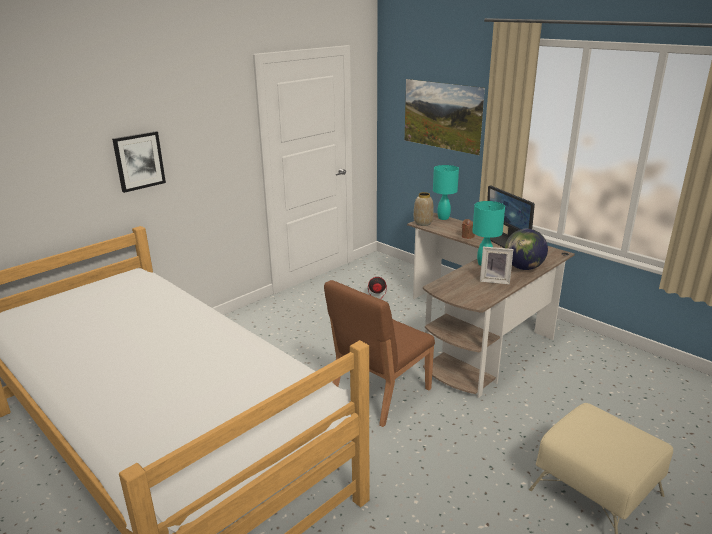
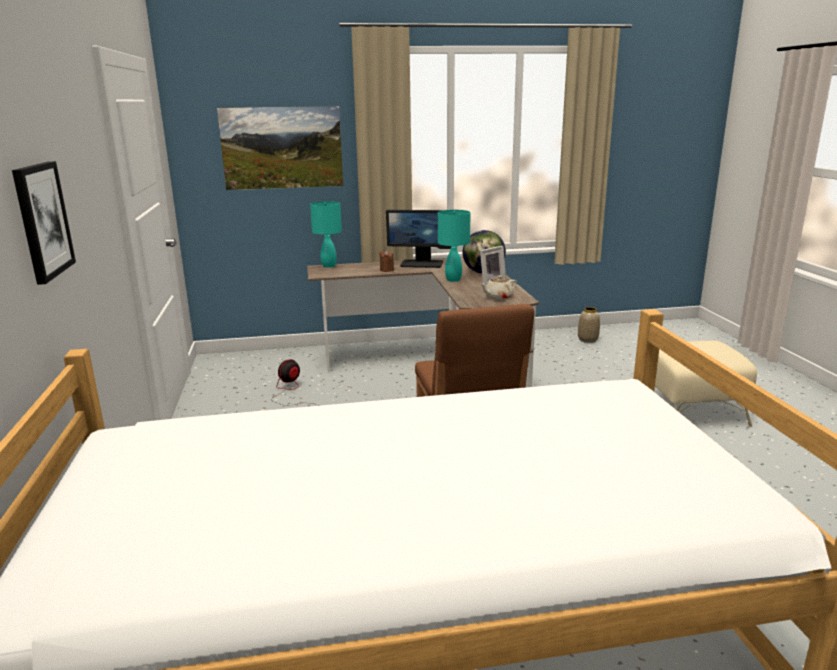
camera: 55 degrees left, 5 degrees down
vase [414,192,434,226] -> vase moved to [578,307,600,343]
none -> beige teapot [481,276,517,300]

